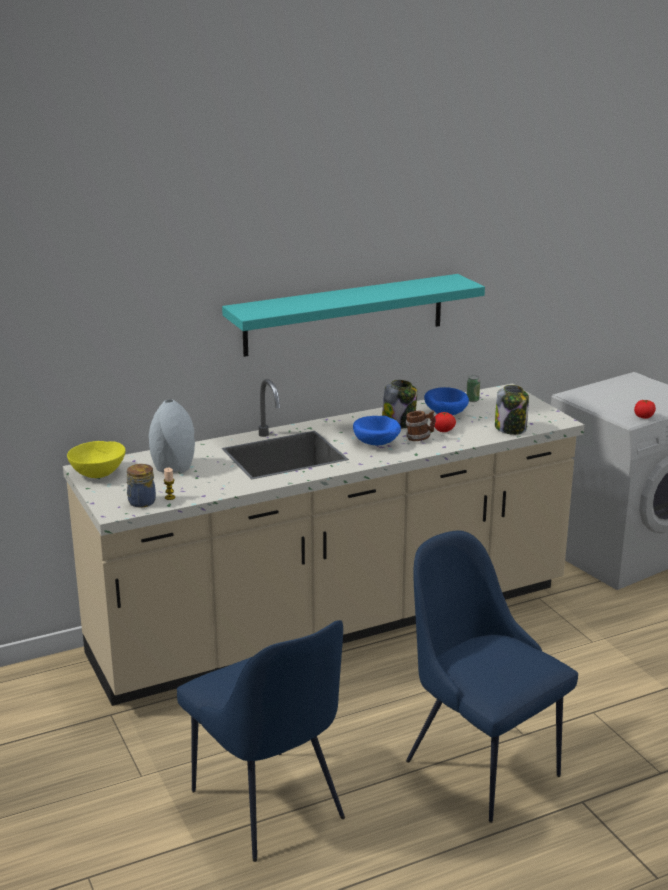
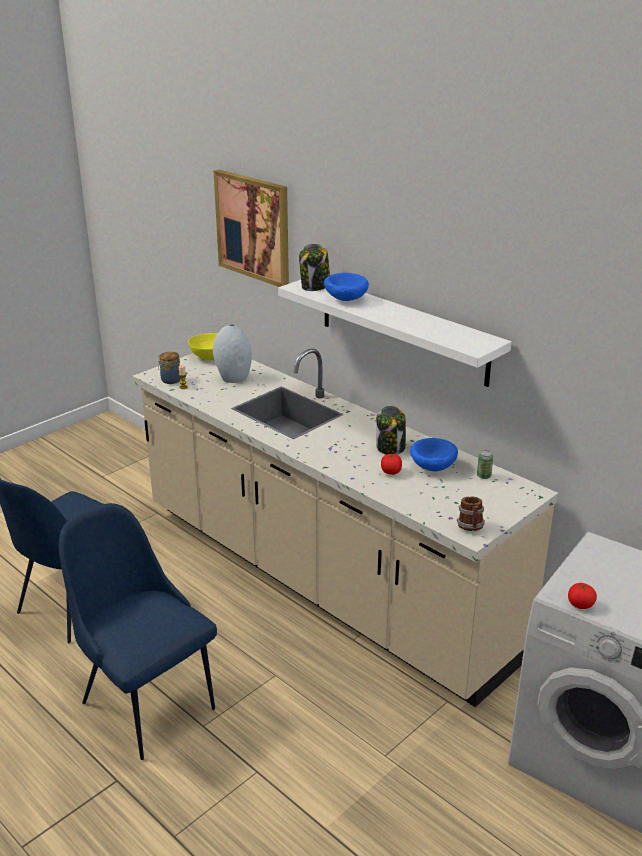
camera: 70 degrees right, 5 degrees up
turquoise shelf [222,274,485,357] -> white shelf [278,280,512,387]
blue bowl [353,416,401,445] -> blue bowl moved to [324,273,369,301]
mug [406,410,436,441] -> mug moved to [457,496,485,531]
blue chair [406,531,578,823] -> blue chair turned 75 degrees counterclockwise [59,503,217,760]
jar [495,385,529,435] -> jar moved to [299,244,330,291]
none -> picture [214,170,289,287]

